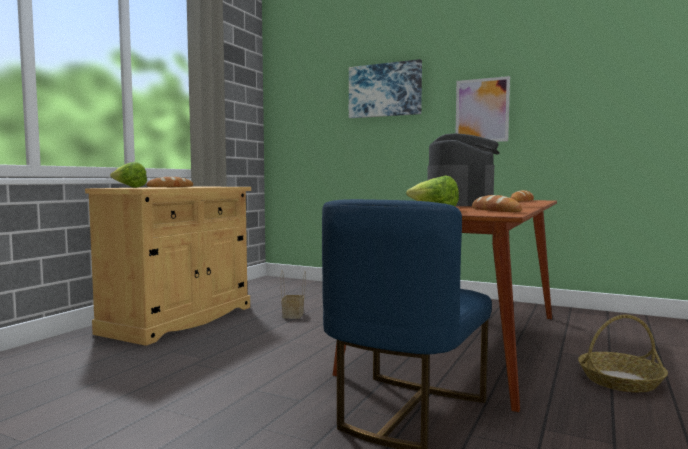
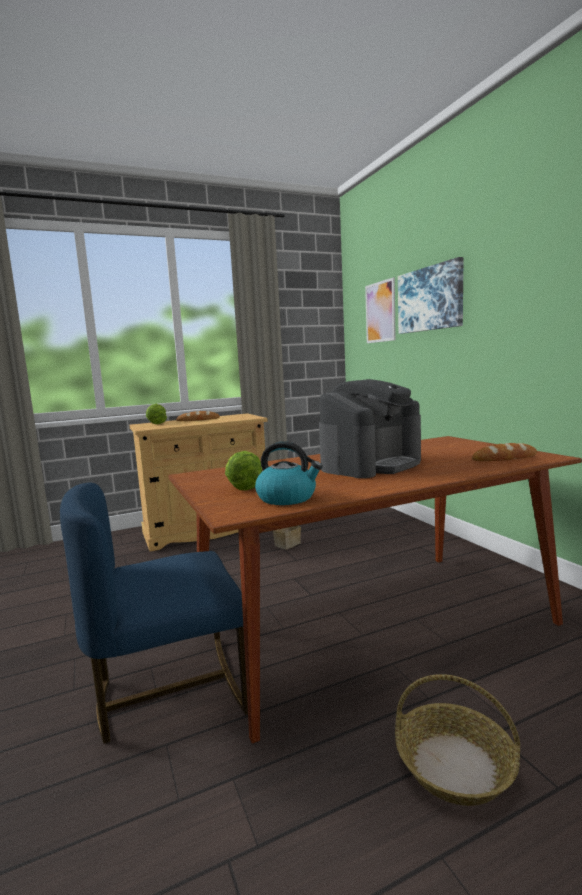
camera: 40 degrees right, 5 degrees up
picture [456,76,510,142] -> picture moved to [365,277,396,343]
bread [472,195,522,212] -> kettle [255,441,323,505]

